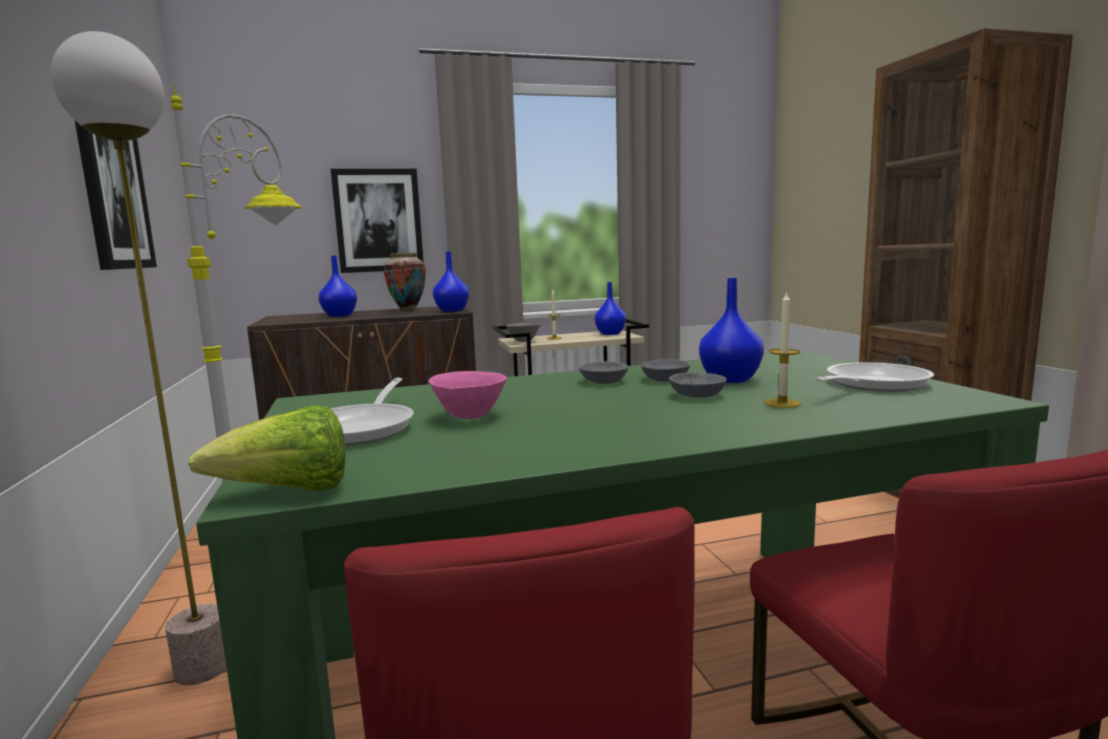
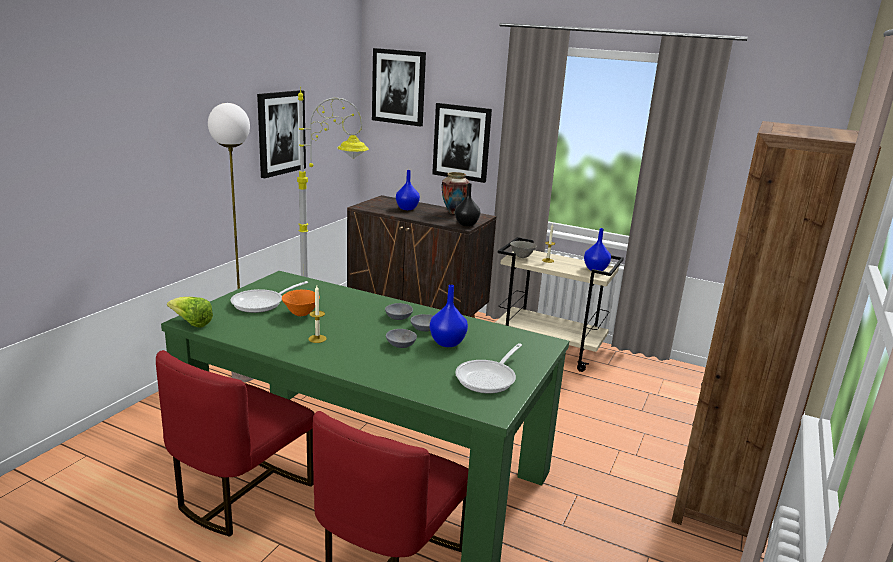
camera: 40 degrees right, 10 degrees up
pink bowl [428,371,507,419] -> orange bowl [282,290,320,316]
blue vase [433,251,469,312] -> black vase [455,183,480,226]
candle [764,291,801,408] -> candle moved to [308,285,327,343]
frying pan [814,362,934,392] -> frying pan turned 120 degrees clockwise [455,343,522,394]
none -> picture [372,48,426,127]

